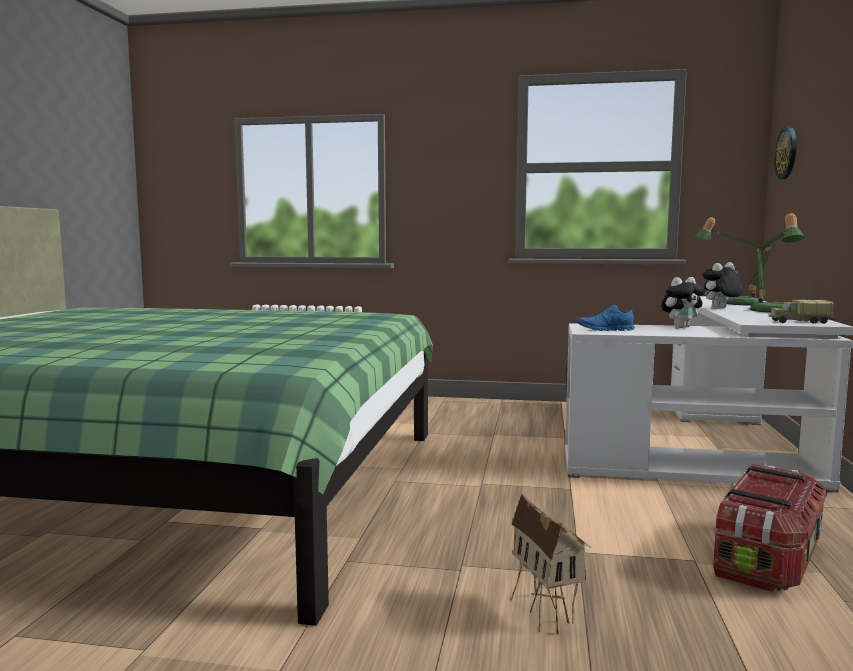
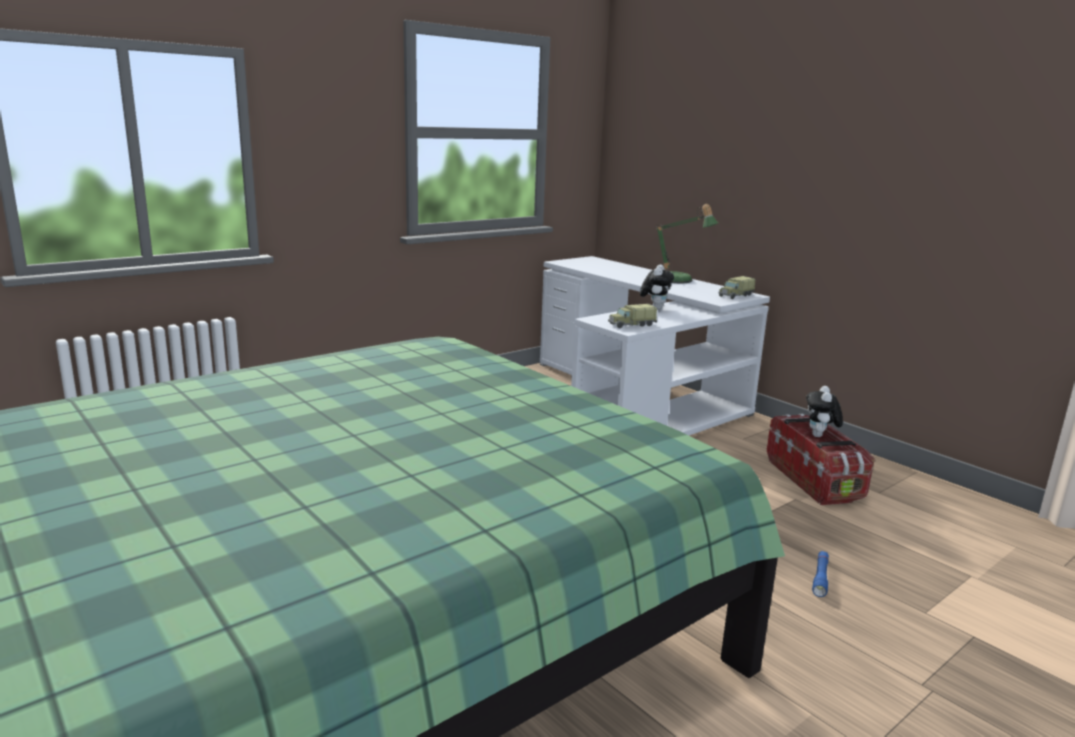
camera: 50 degrees left, 10 degrees up
toy house [510,492,591,634] -> blue flashlight [812,551,829,597]
blue shoe [577,304,635,331] -> toy truck [608,304,657,328]
table lamp [695,217,775,305] -> none
plush toy [702,262,742,309] -> plush toy moved to [806,386,843,437]
wall clock [774,126,797,179] -> none

